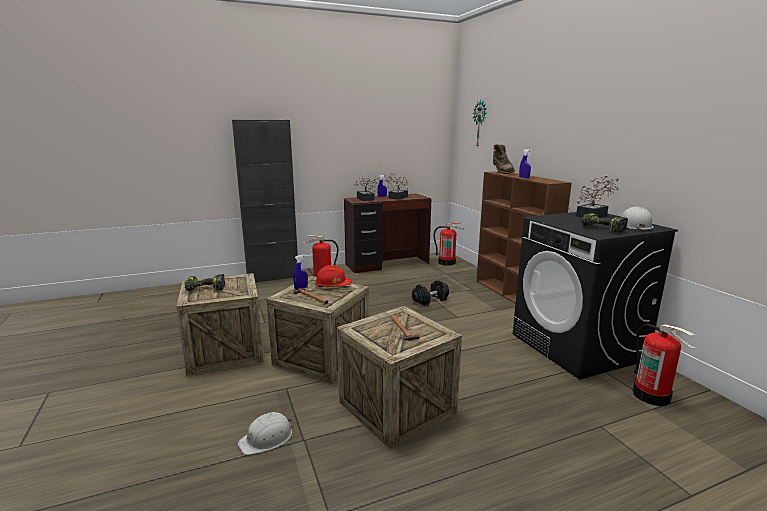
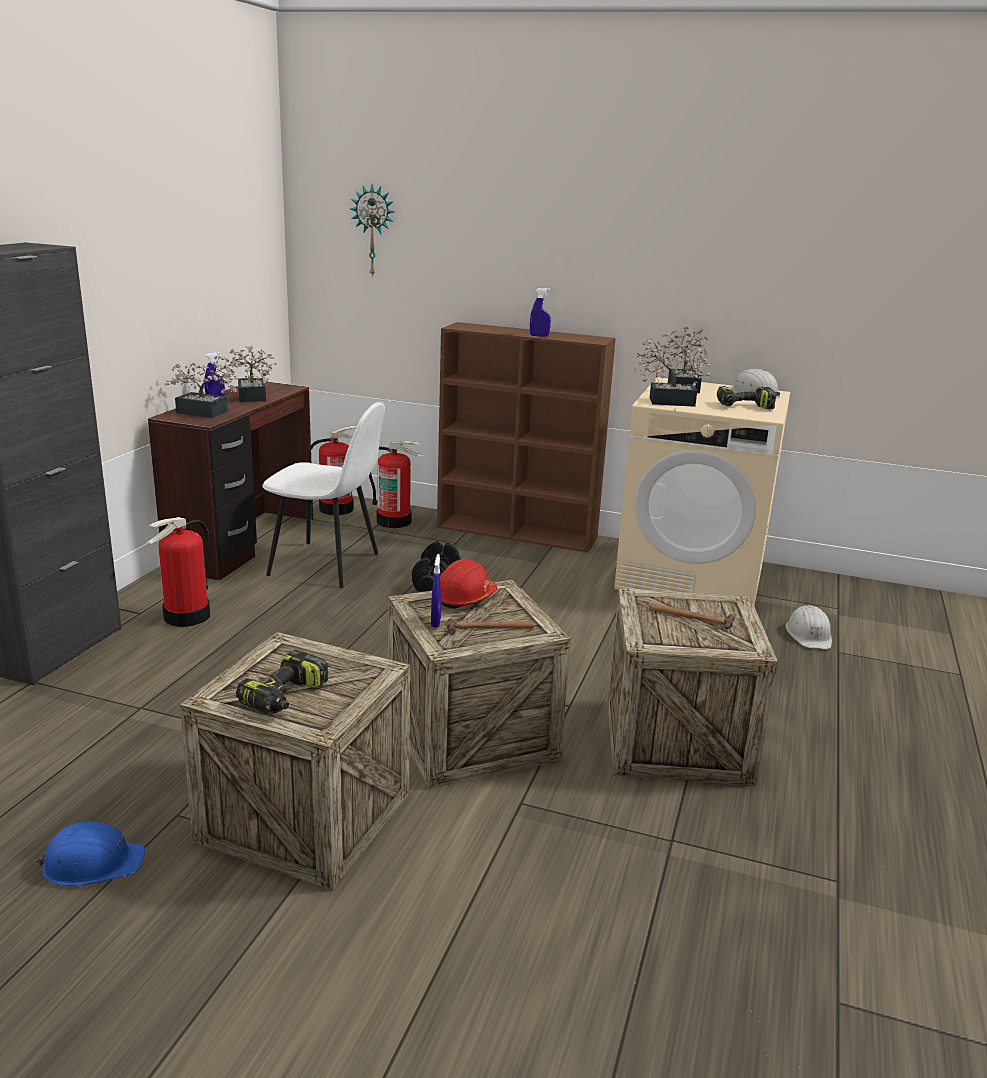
camera: 50 degrees left, 5 degrees up
white hard hat [238,412,293,455] -> white hard hat moved to [785,605,832,649]
brown boot [493,144,515,174] -> none
black washing machine [513,212,678,380] -> beige washing machine [614,377,790,605]
fire extinguisher [633,324,696,406] -> fire extinguisher moved to [369,441,424,528]
none -> blue hard hat [34,822,145,886]
none -> white chair [262,402,385,588]
none -> potted plant [634,339,711,407]

